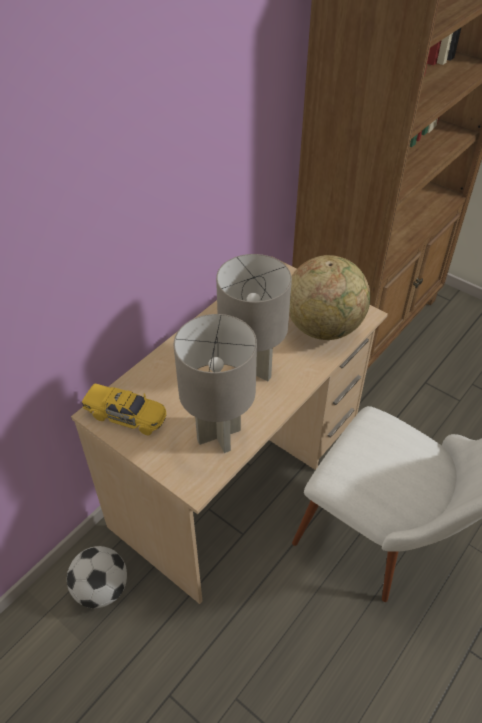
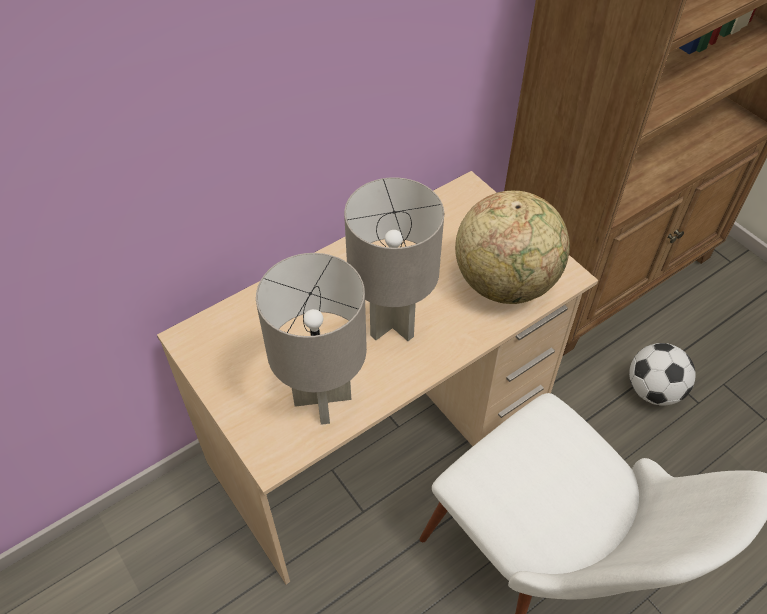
camera: 15 degrees right, 5 degrees up
football [67,546,127,608] -> football moved to [629,343,696,406]
yellow toy car [82,384,166,435] -> none

